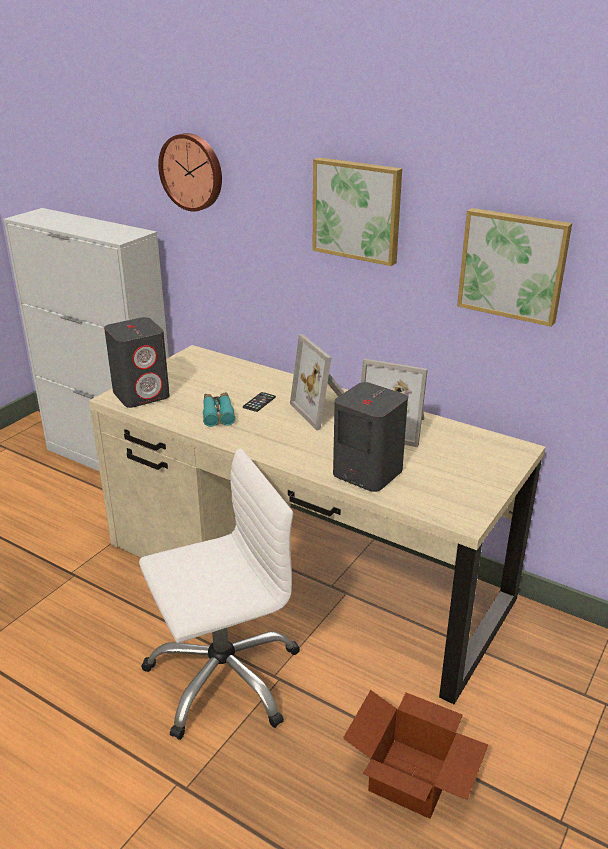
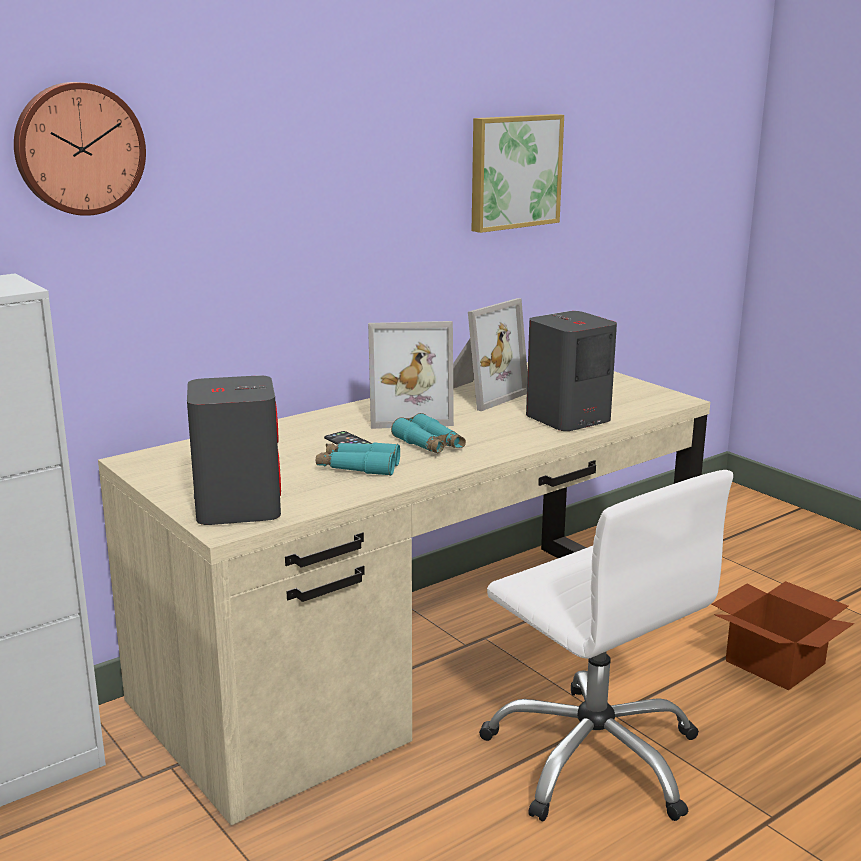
camera: 70 degrees left, 10 degrees down
white office chair [139,448,300,740] -> white office chair turned 150 degrees clockwise [479,470,733,821]
picture [313,157,402,266] -> none
none -> turquoise binoculars [391,413,466,453]

